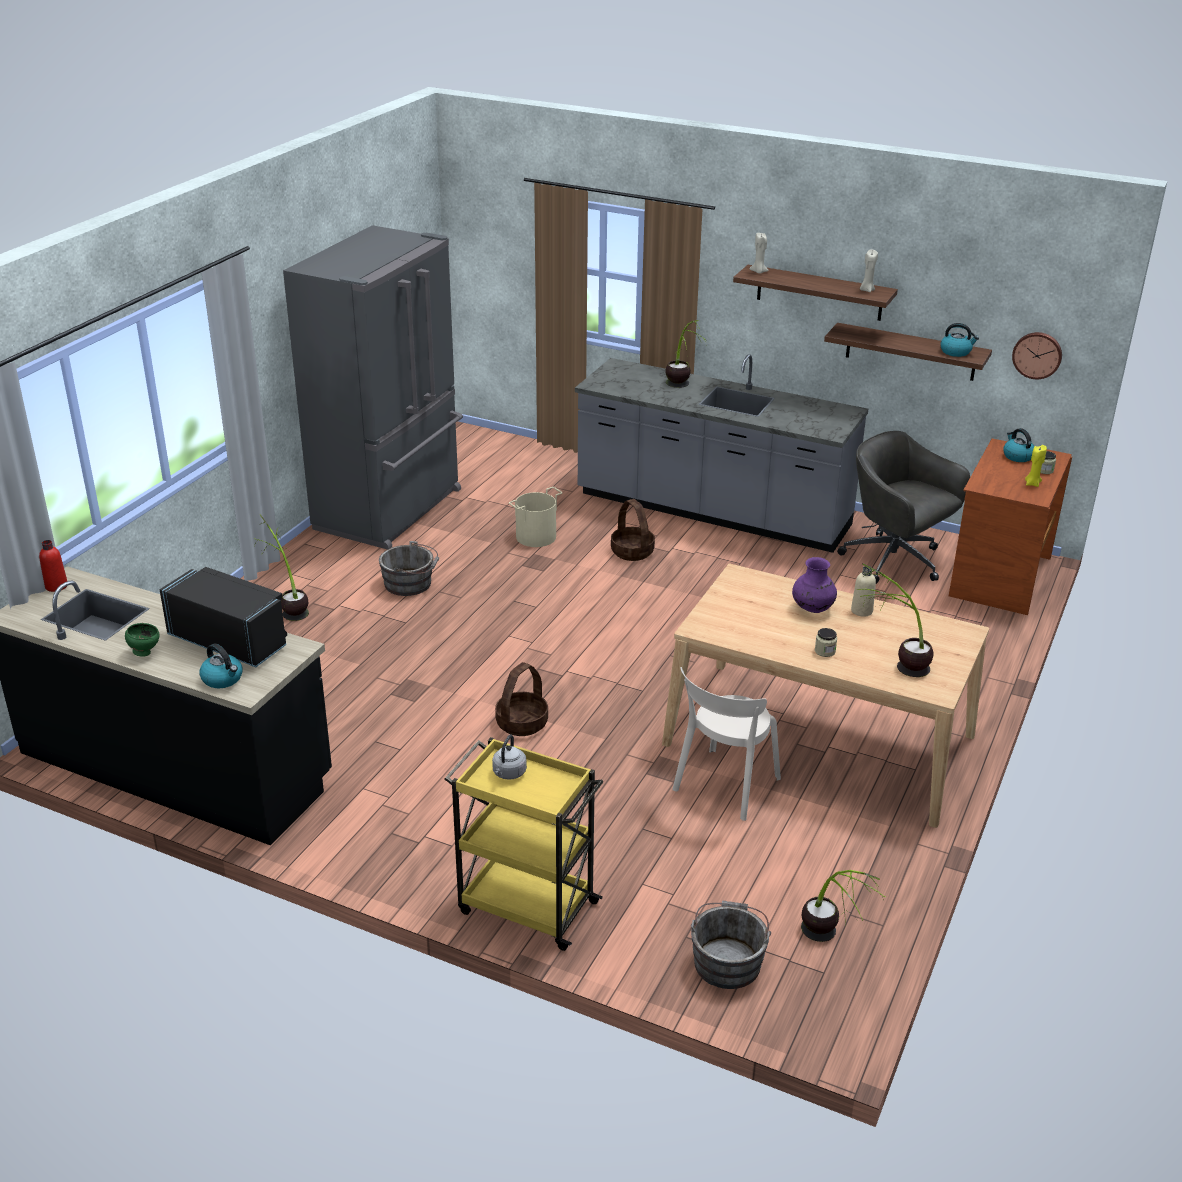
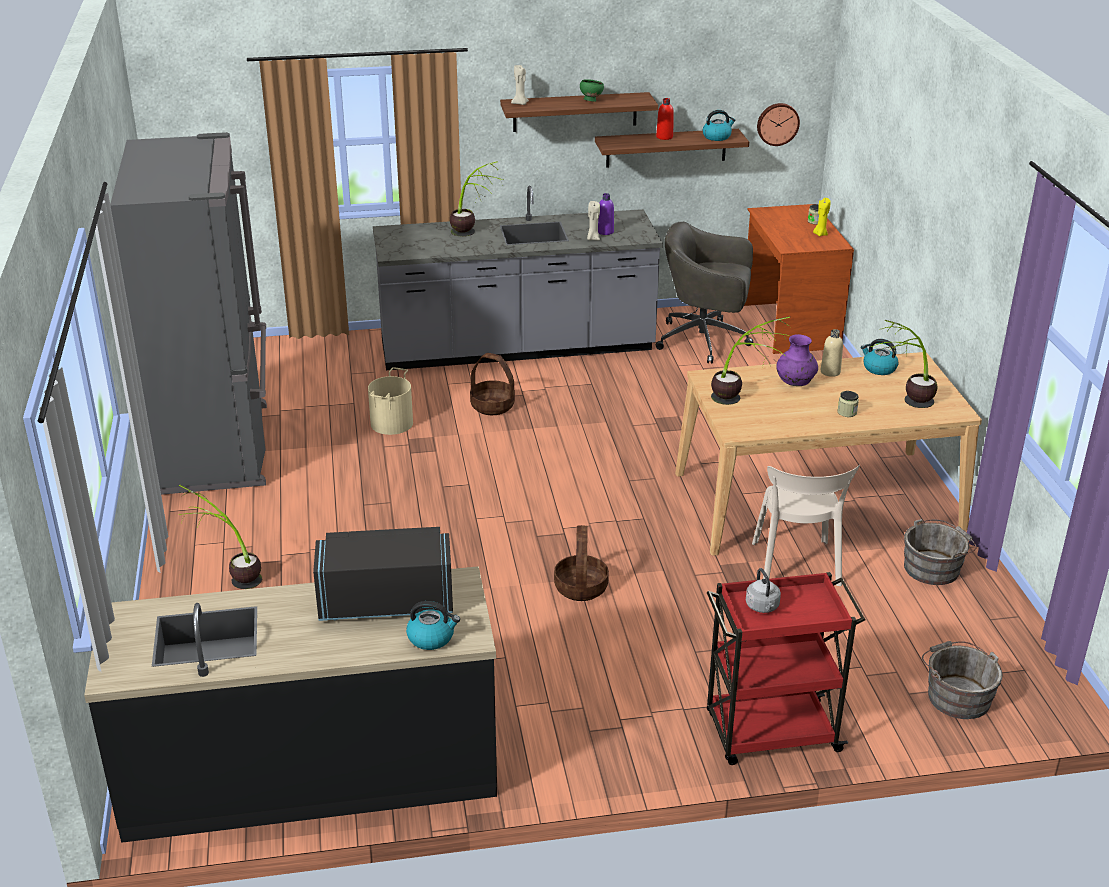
camera: 35 degrees left, 0 degrees up
red bottle [39,540,67,592] -> red bottle moved to [656,98,674,140]
green bowl [125,623,159,657] -> green bowl moved to [580,79,604,102]
grey bucket [379,541,439,596] -> grey bucket moved to [904,519,977,585]
yellow cart [444,737,603,951] -> red cart [707,572,866,765]
potted plant [801,870,886,942] -> potted plant moved to [711,316,790,405]
beige candle [860,249,878,292] -> beige candle moved to [587,201,600,240]
kettle [1003,428,1034,462] -> kettle moved to [861,339,899,375]
none -> purple bottle [598,193,614,235]

